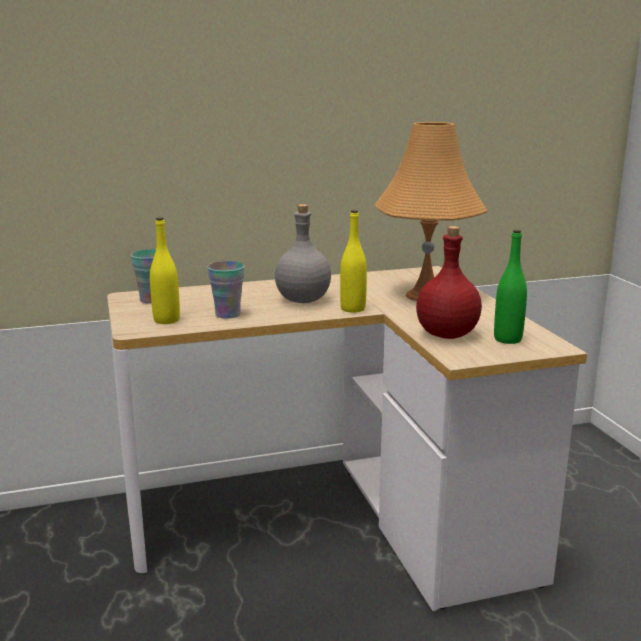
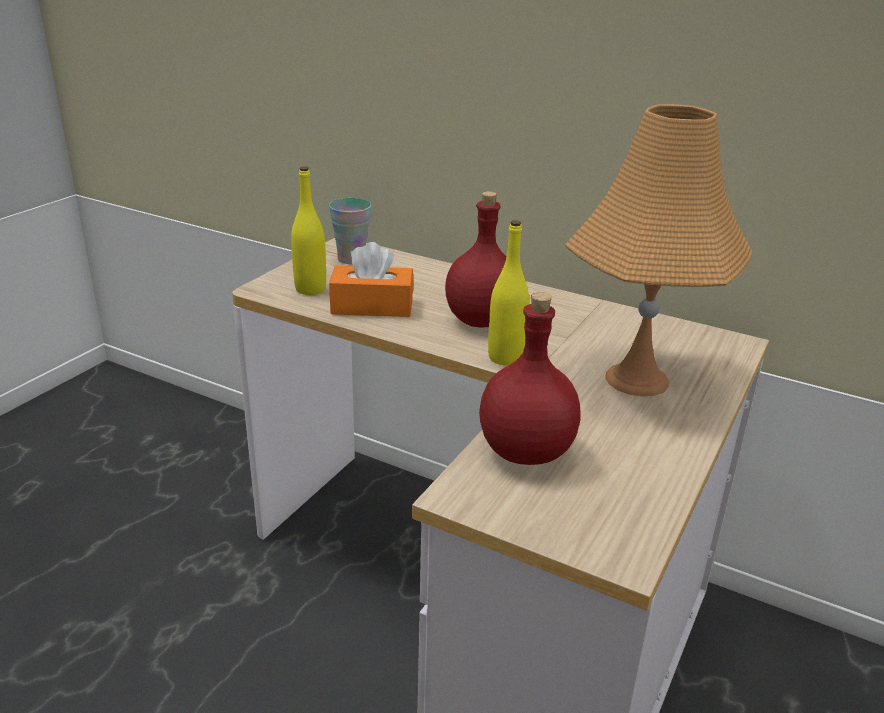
camera: 45 degrees right, 10 degrees up
cup [207,261,244,319] -> orange tissue box [329,242,414,317]
grey bottle [275,204,331,303] -> red bottle [445,191,506,327]
green bottle [494,230,527,344] -> none

